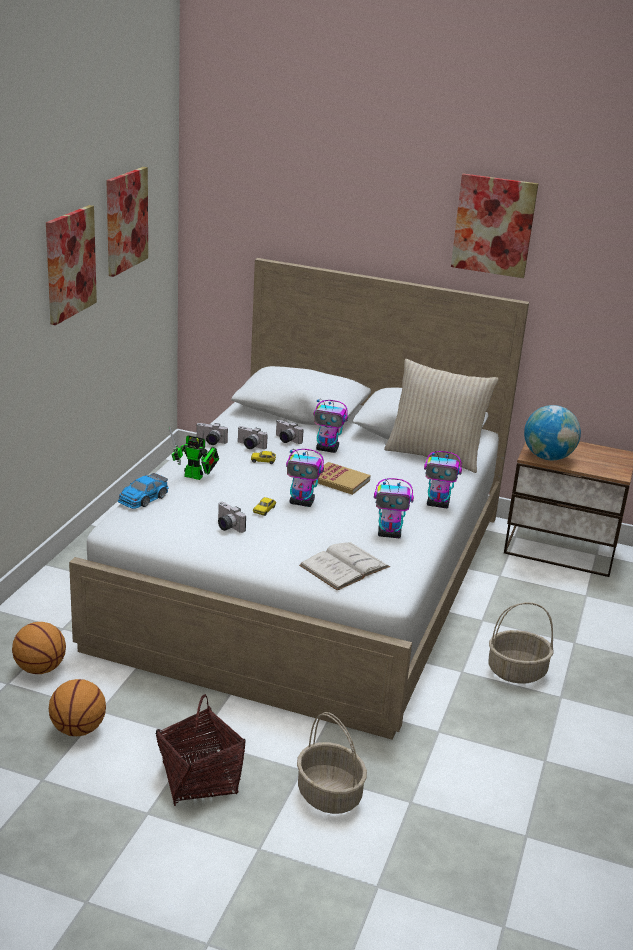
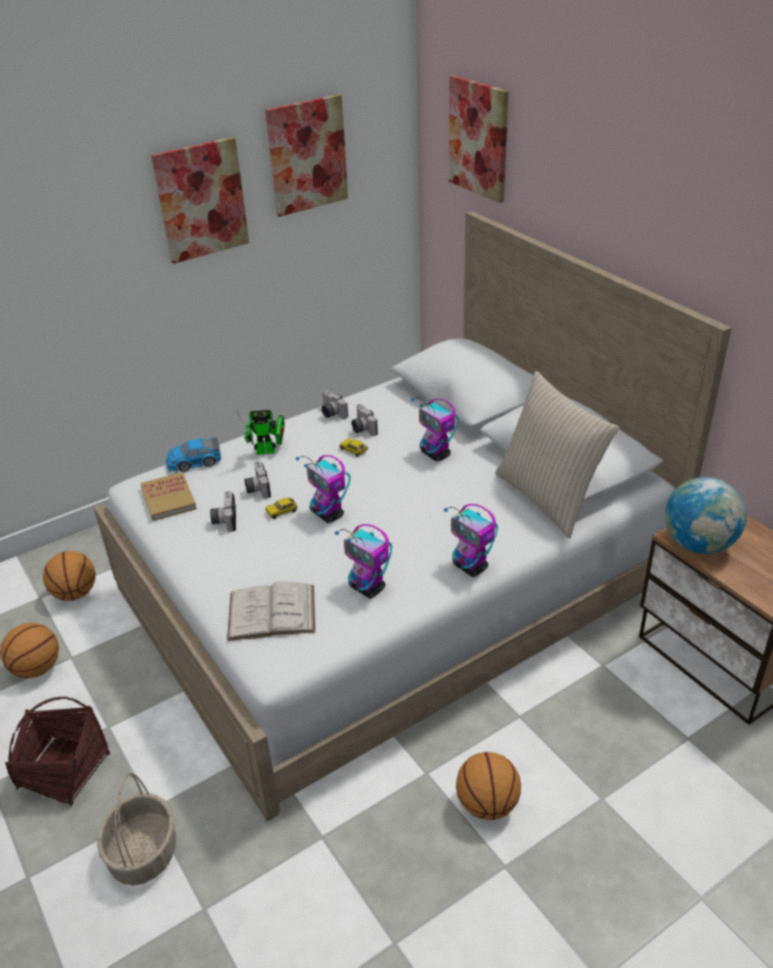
camera: 40 degrees right, 10 degrees up
toy robot [169,426,219,480] -> toy robot turned 60 degrees counterclockwise [237,410,285,455]
camera [276,420,304,444] -> camera moved to [244,461,271,499]
book [314,462,371,495] -> book moved to [140,472,197,521]
picture [451,173,538,278] -> picture moved to [449,75,509,203]
basket [488,602,554,684] -> basketball [456,752,521,820]

